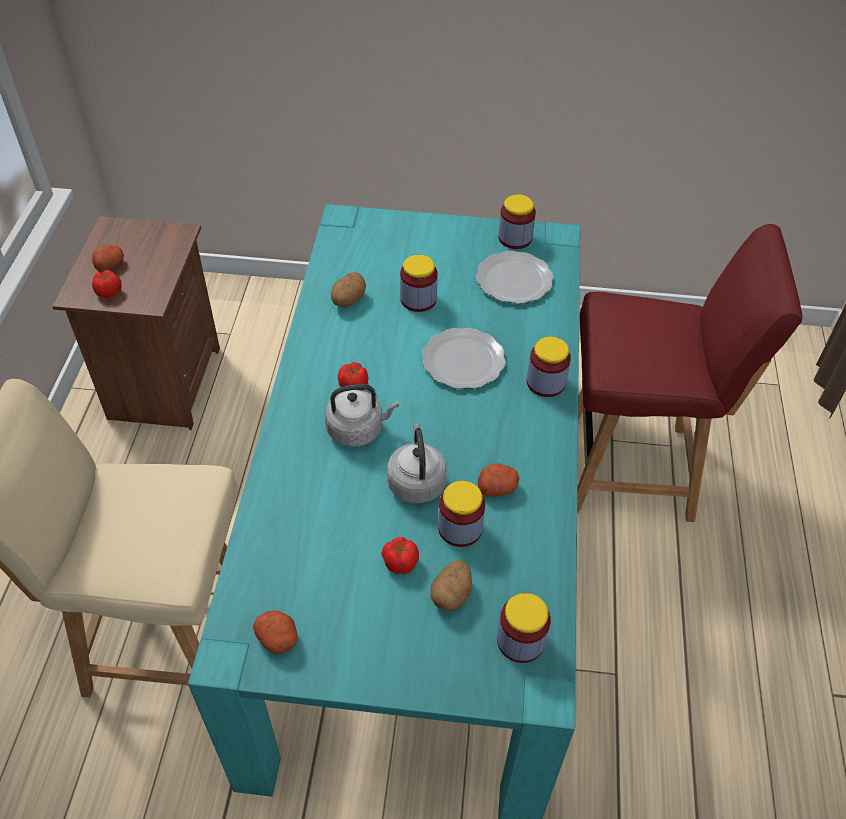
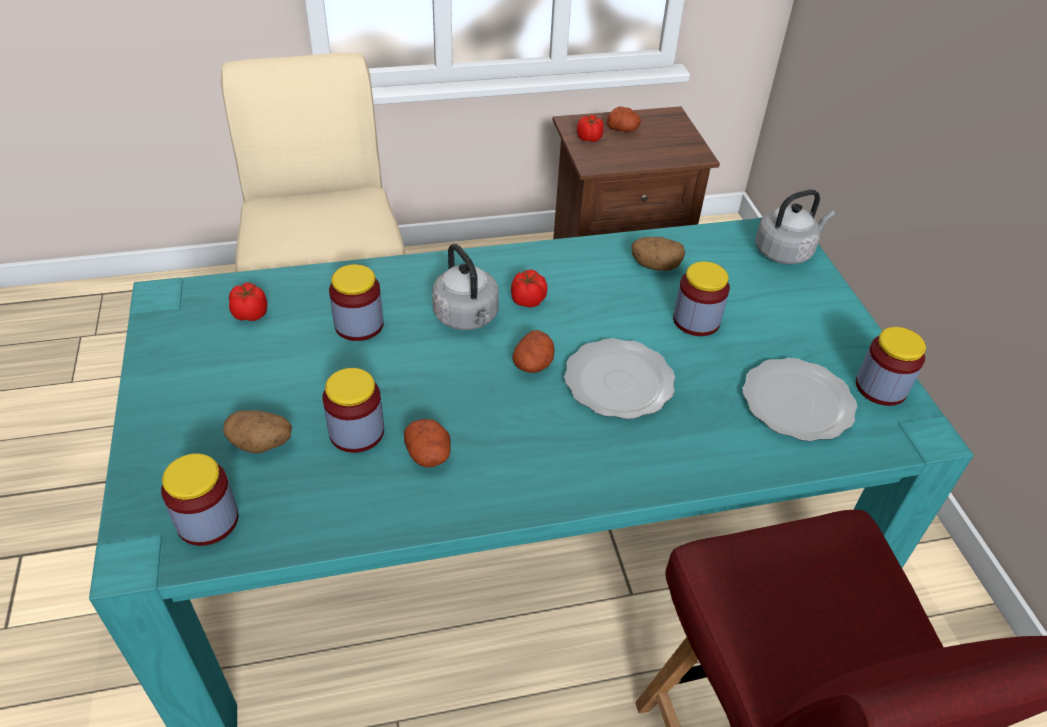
camera: 70 degrees right, 5 degrees down
potato [253,610,298,654] -> potato moved to [512,330,555,373]
tomato [381,537,419,574] -> tomato moved to [229,283,267,321]
grey kettle [387,423,447,504] -> grey kettle moved to [755,189,835,264]
jar [527,337,571,397] -> jar moved to [329,264,384,341]

